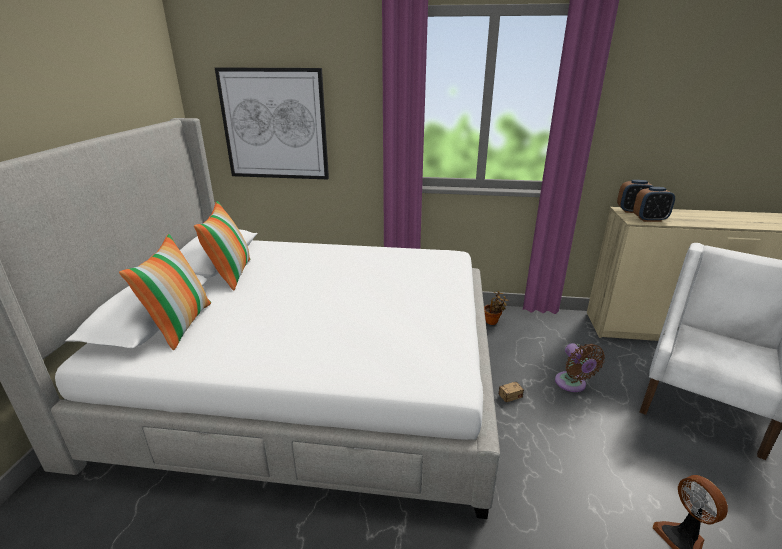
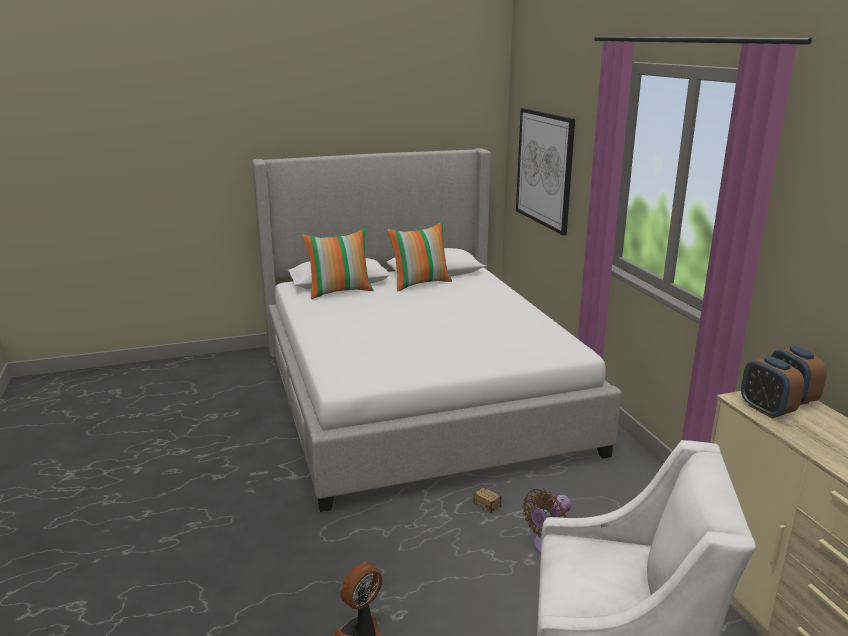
camera: 65 degrees right, 5 degrees down
potted plant [484,291,509,325] -> none

